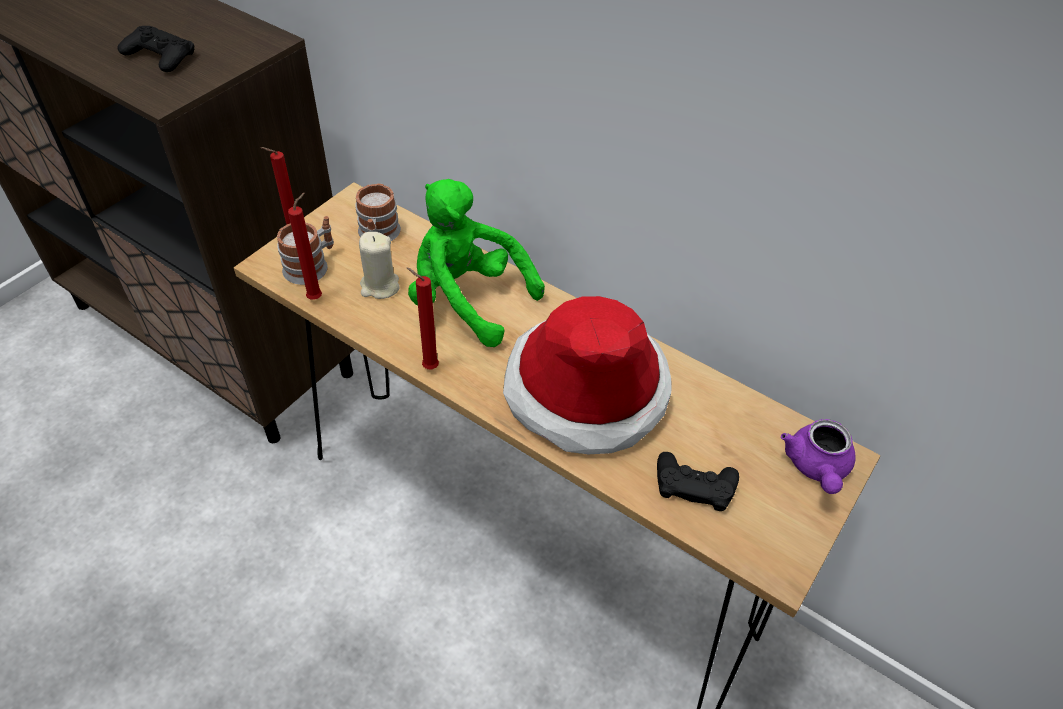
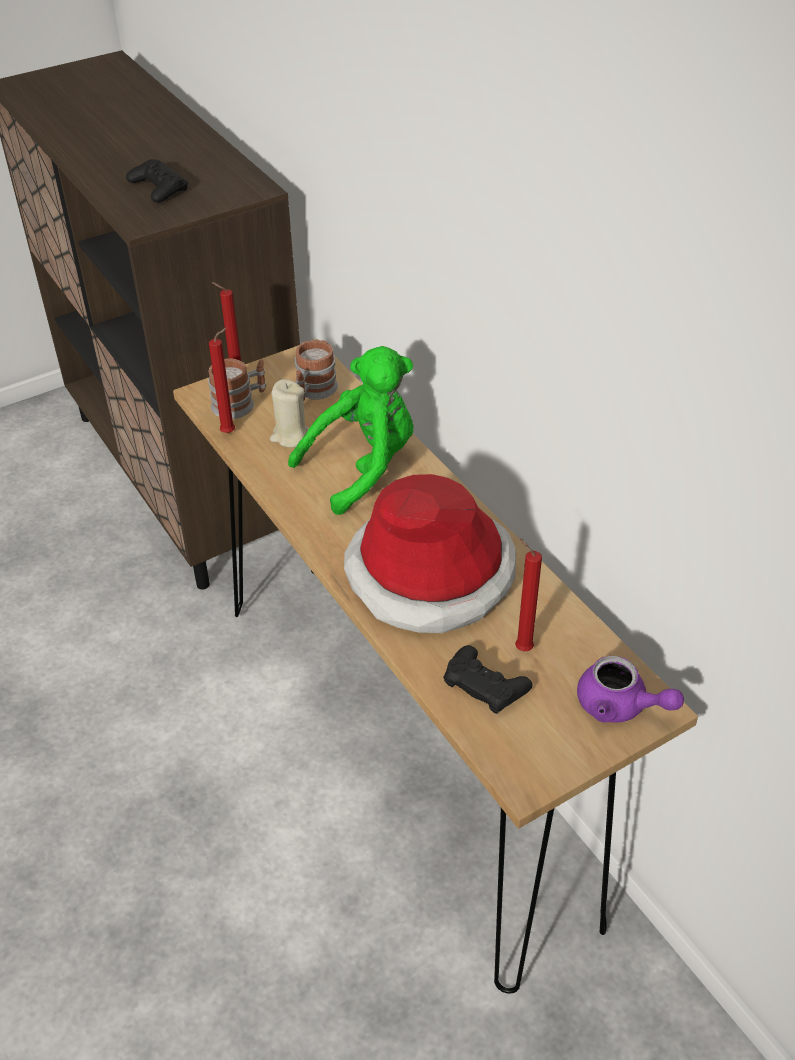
camera: 25 degrees right, 5 degrees down
red candle [407,268,439,369] -> red candle moved to [515,538,542,651]
green plush toy [408,179,545,347] -> green plush toy turned 90 degrees clockwise [288,346,413,515]
purple teapot [781,419,856,494] -> purple teapot turned 90 degrees counterclockwise [577,656,684,723]

